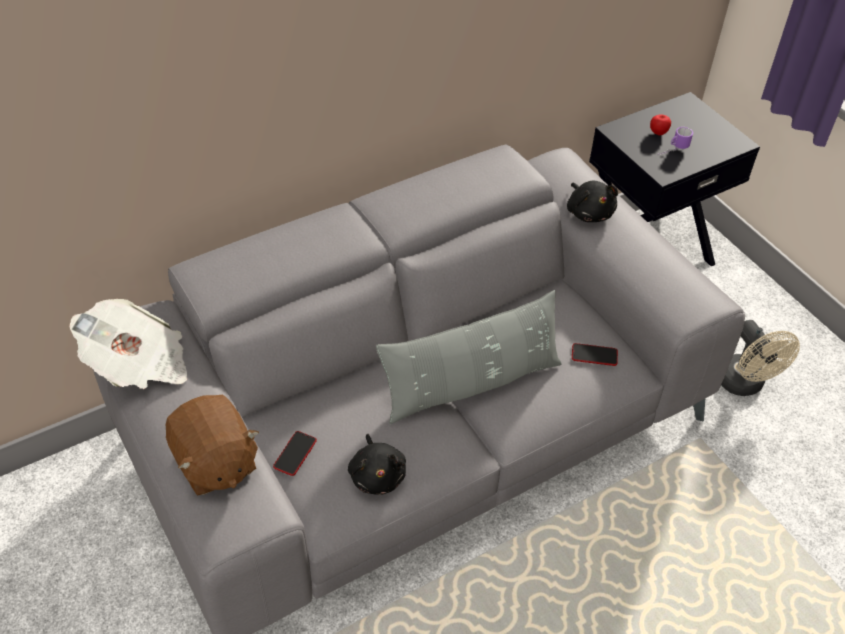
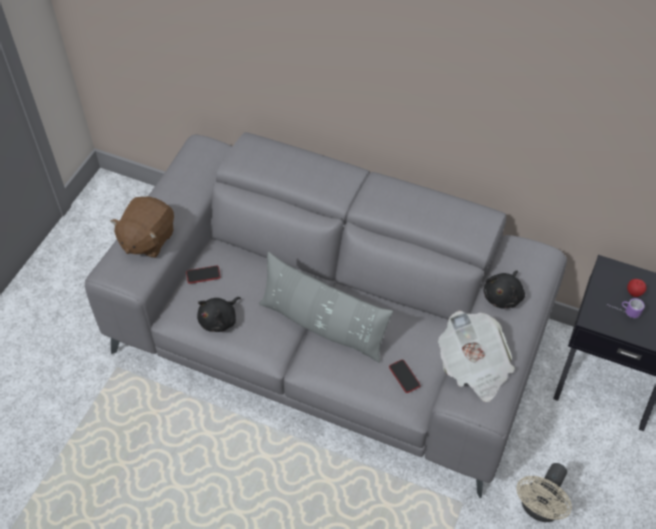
camera: 55 degrees right, 5 degrees up
newspaper [70,299,187,389] -> newspaper moved to [438,311,515,402]

